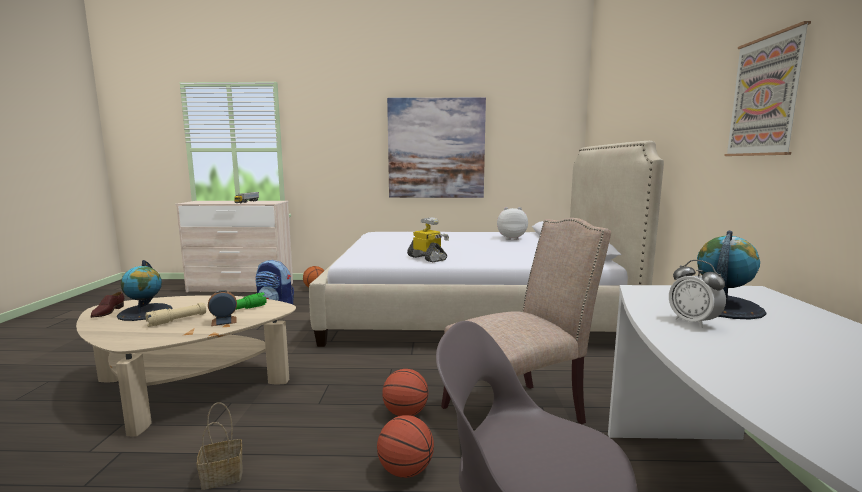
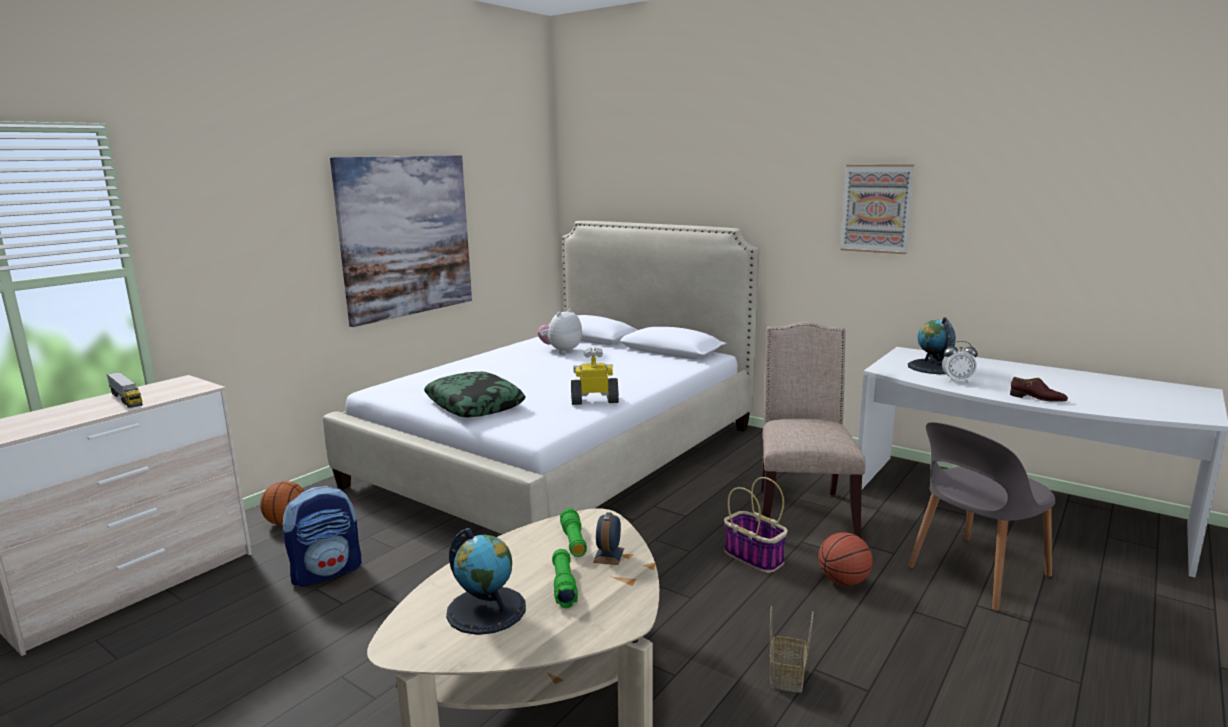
camera: 55 degrees left, 5 degrees up
brown shoe [90,291,124,318] -> brown shoe moved to [1010,377,1068,402]
beige flashlight [145,303,206,327] -> green flashlight [552,549,578,608]
basketball [382,369,428,416] -> basket [724,477,788,573]
none -> pillow [424,372,526,418]

